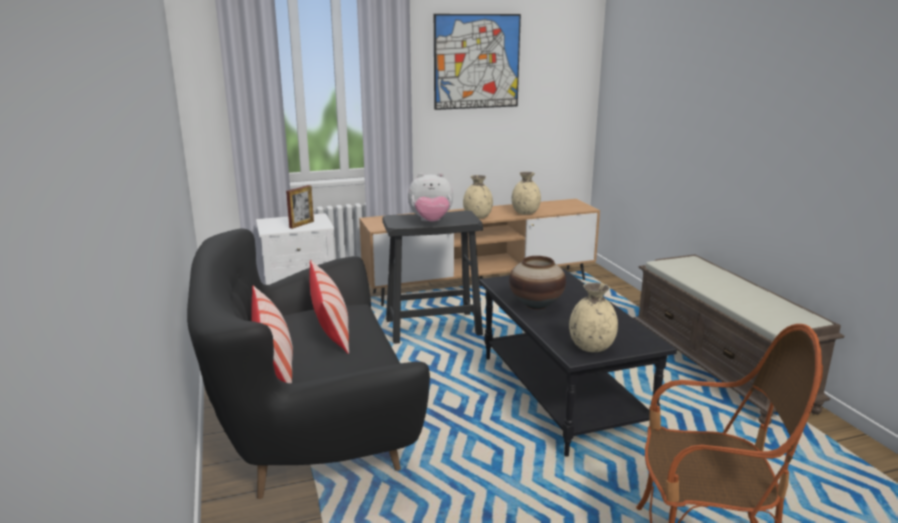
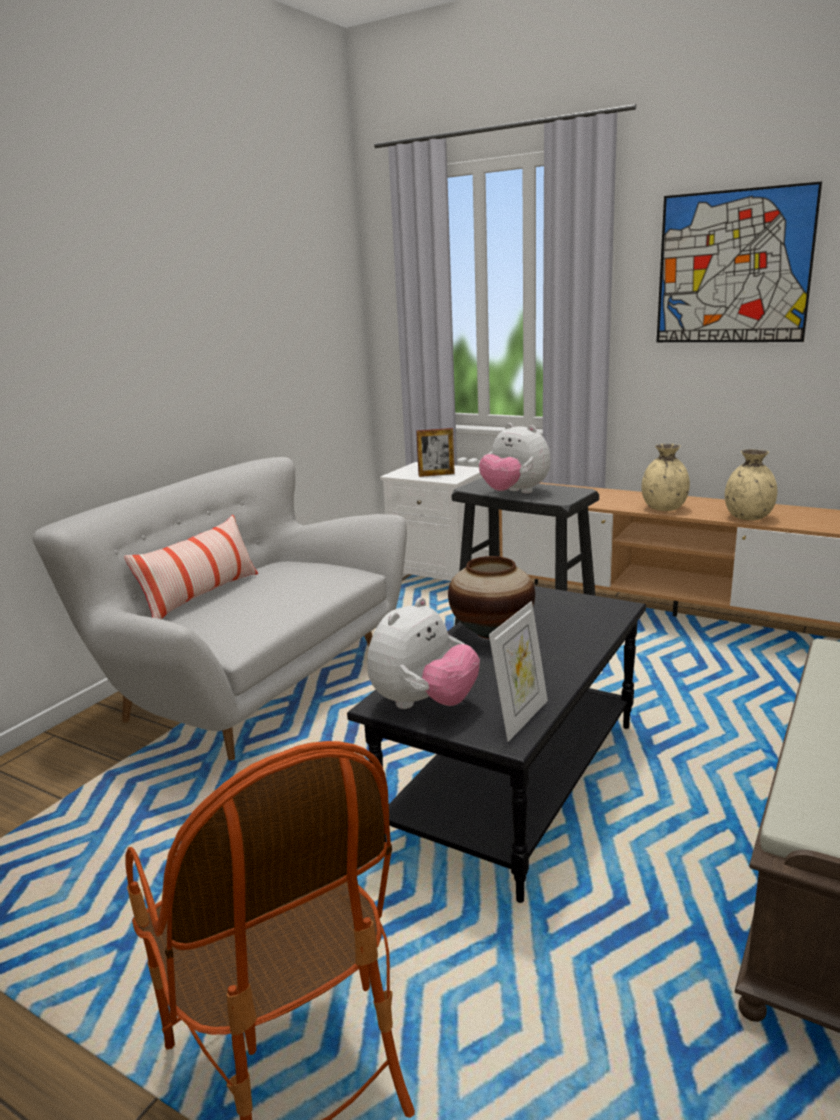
camera: 50 degrees right, 0 degrees up
black sofa [187,228,430,499] -> white sofa [33,457,407,761]
pillow [309,260,349,354] -> none
beige vase [569,282,618,352] -> plush toy [367,597,480,709]
none -> picture frame [489,601,548,742]

